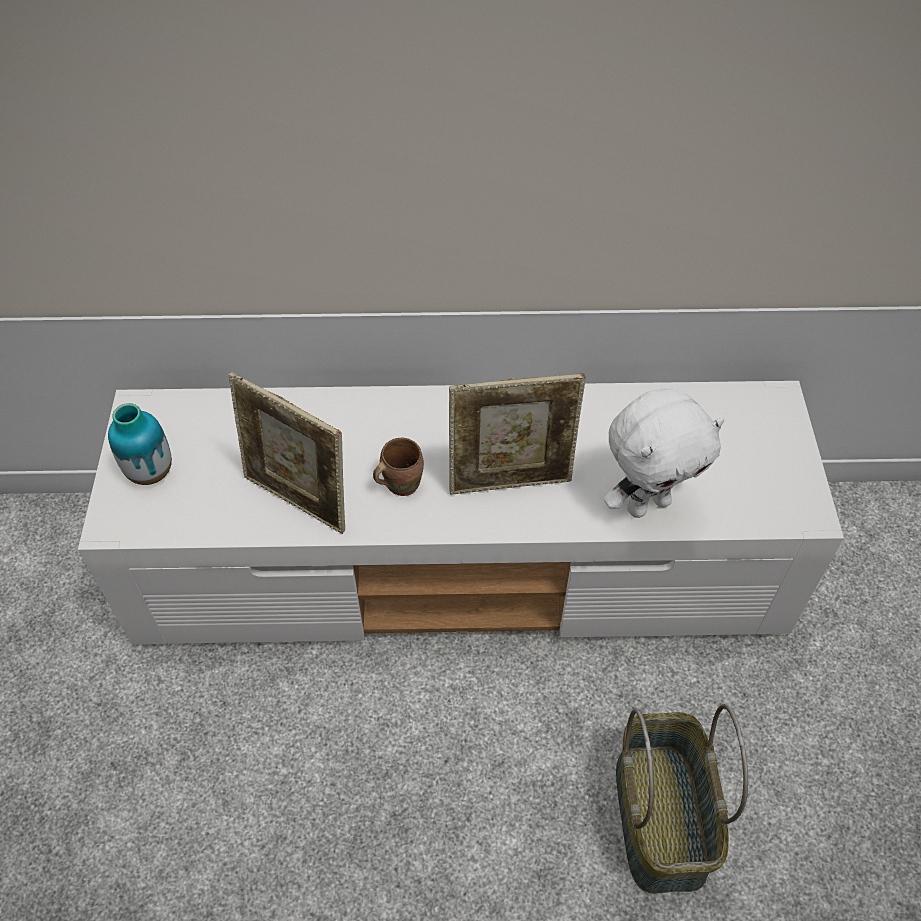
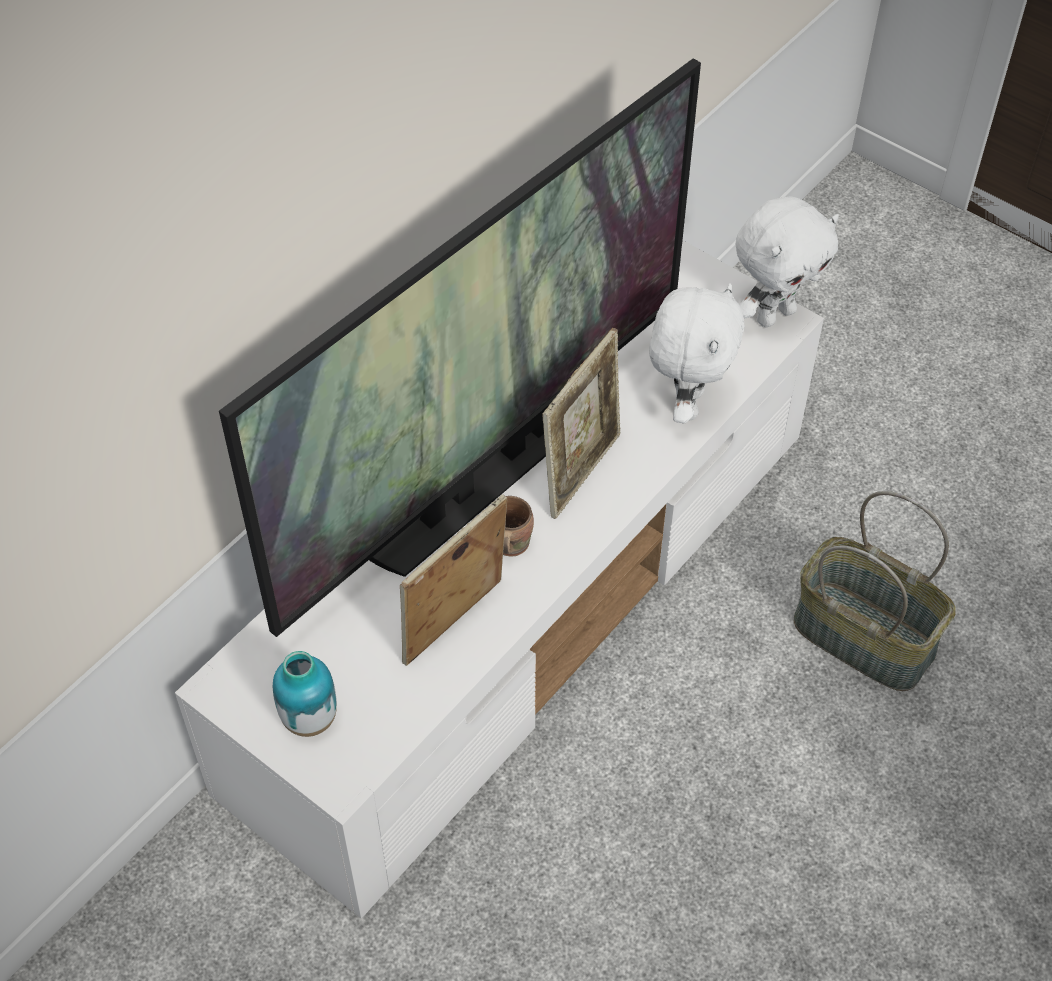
camera: 50 degrees left, 0 degrees up
picture frame [229,372,345,534] -> picture frame turned 150 degrees clockwise [400,495,507,666]
none -> television [219,58,701,637]
none -> white plush toy [736,196,839,327]

